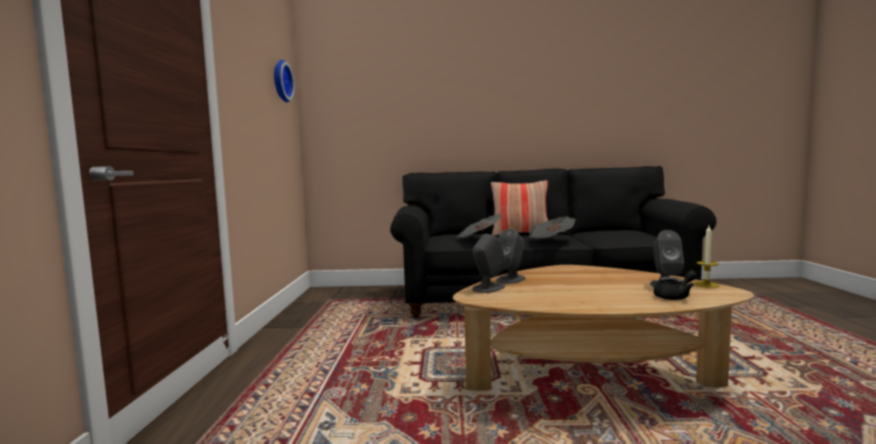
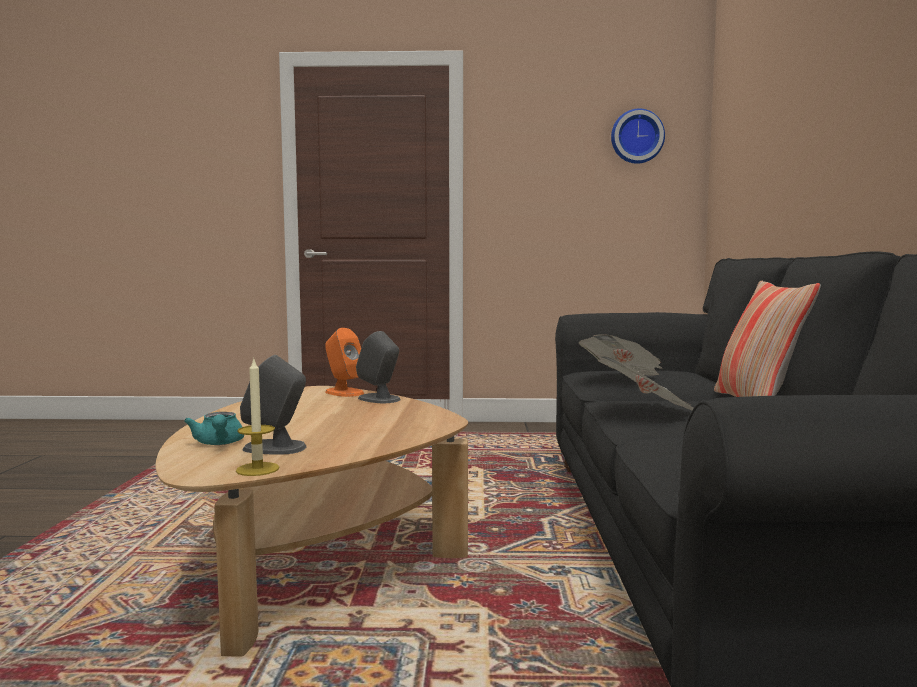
camera: 90 degrees right, 0 degrees up
grey speaker [472,234,506,293] -> orange speaker [325,328,364,397]
black teapot [654,271,697,300] -> turquoise teapot [184,412,244,445]

